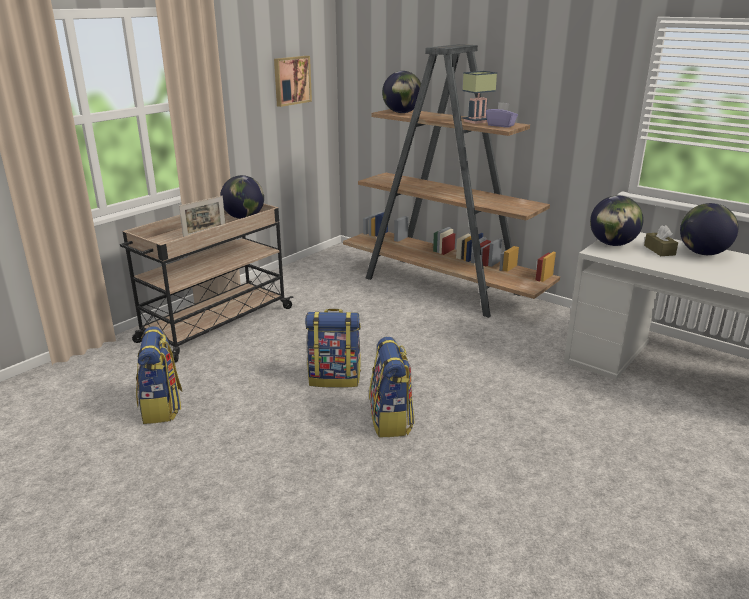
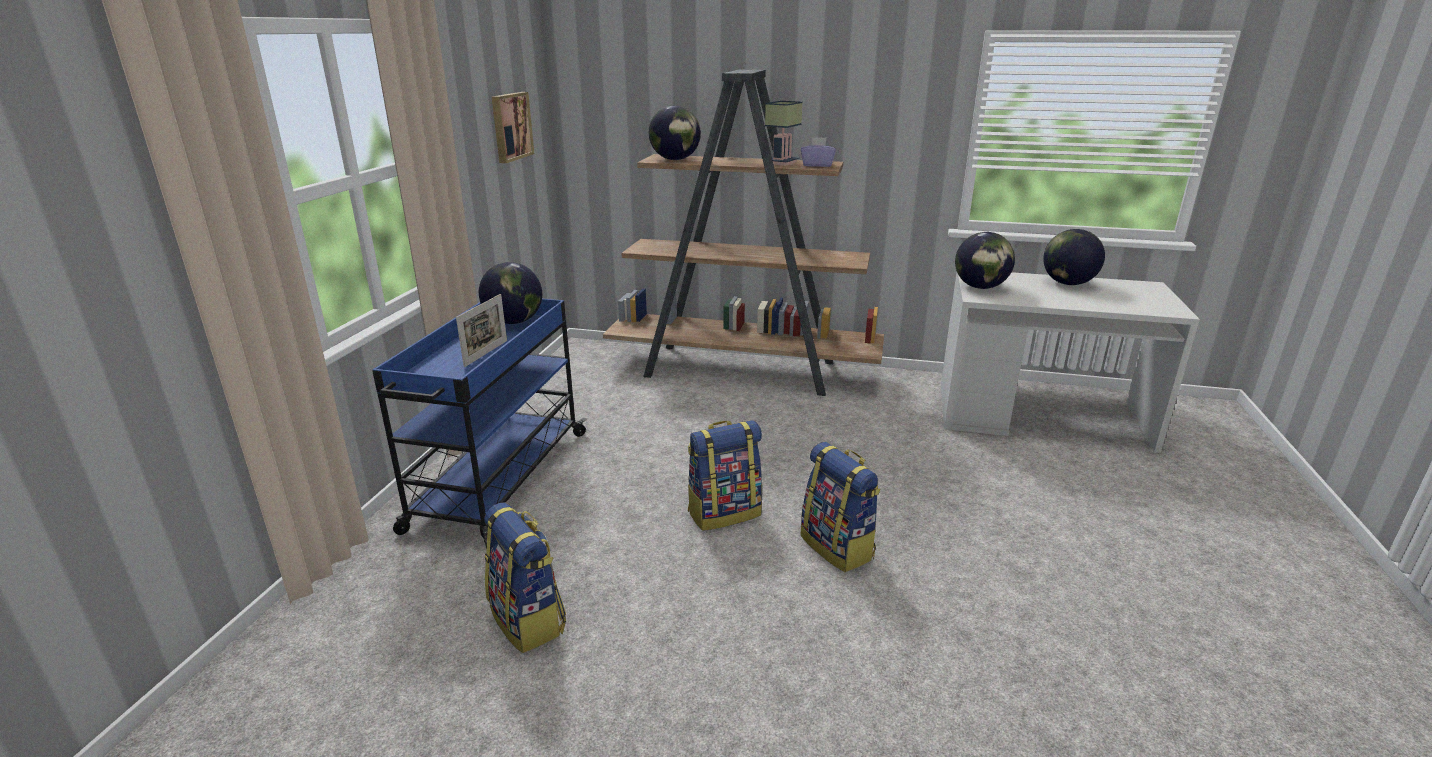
camera: 25 degrees left, 0 degrees up
beige cart [120,204,294,363] -> blue cart [372,298,587,549]
brown tissue box [644,225,678,256] -> none

